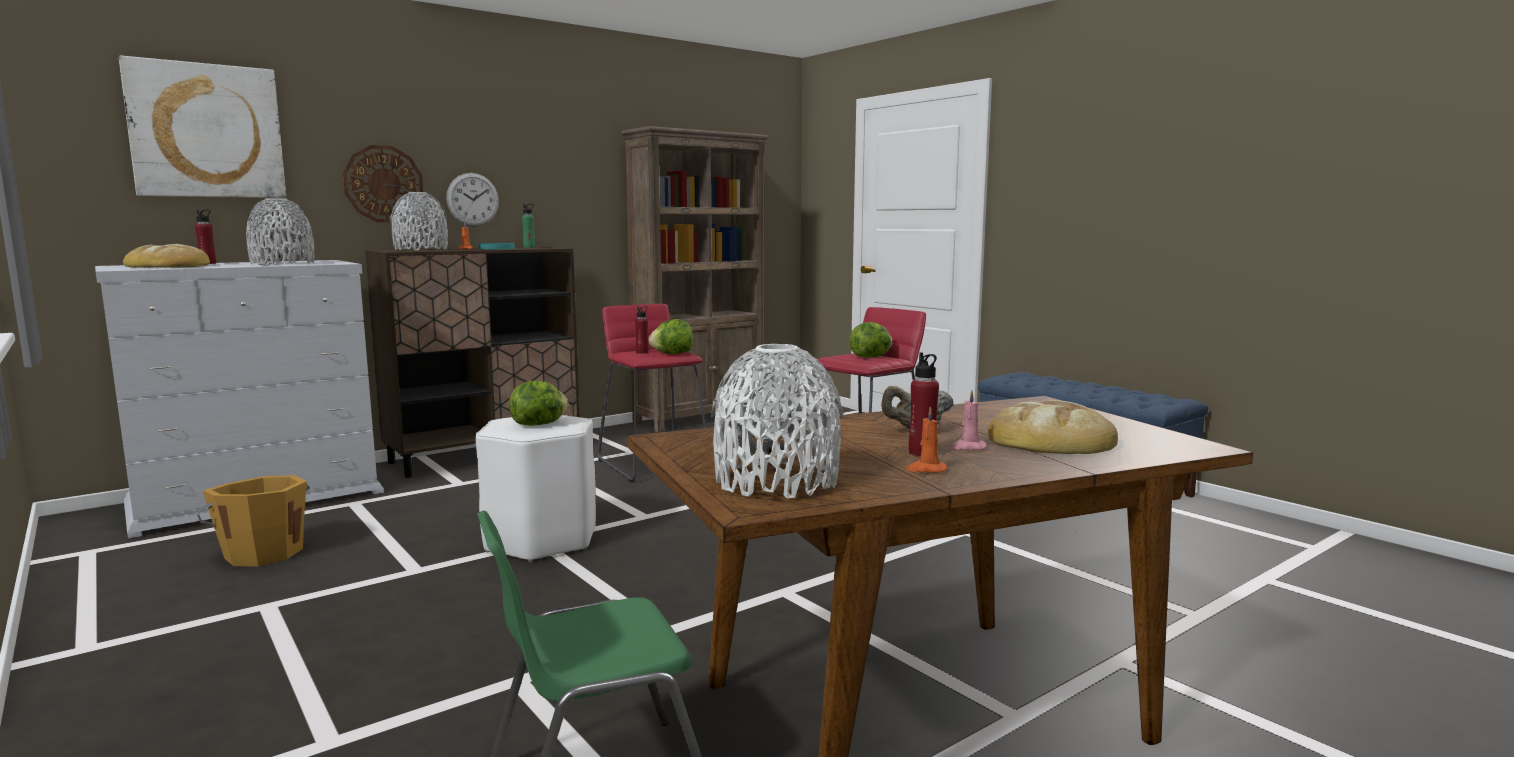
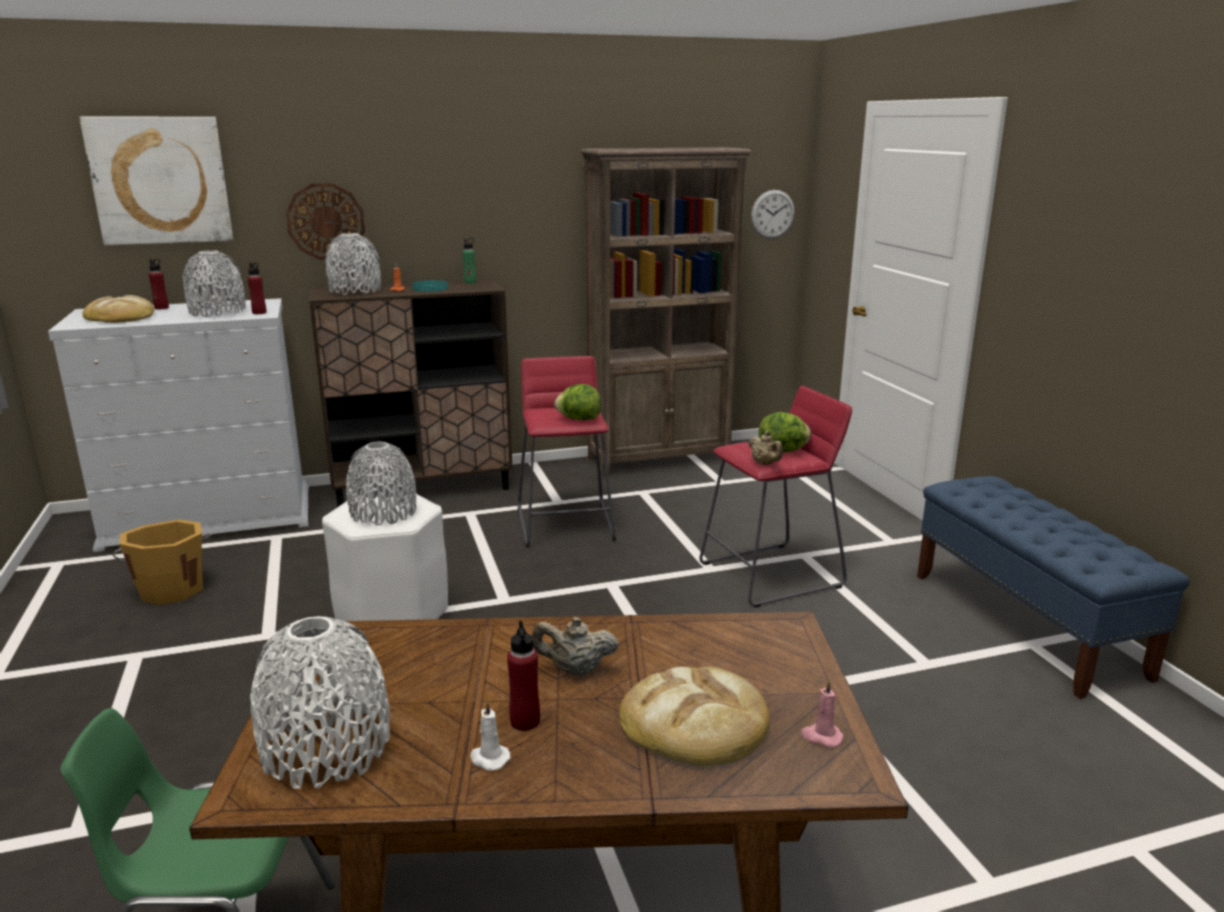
camera: 20 degrees right, 10 degrees up
wall clock [446,173,499,227] -> wall clock moved to [751,190,795,239]
lettuce [509,380,568,426] -> grey vase [346,442,416,525]
red bottle [635,306,649,354] -> red bottle moved to [248,262,267,314]
orange candle [906,406,947,473] -> white candle [470,700,511,771]
pink candle [949,390,987,450] -> pink candle moved to [801,680,843,747]
none -> beige teapot [749,431,783,465]

